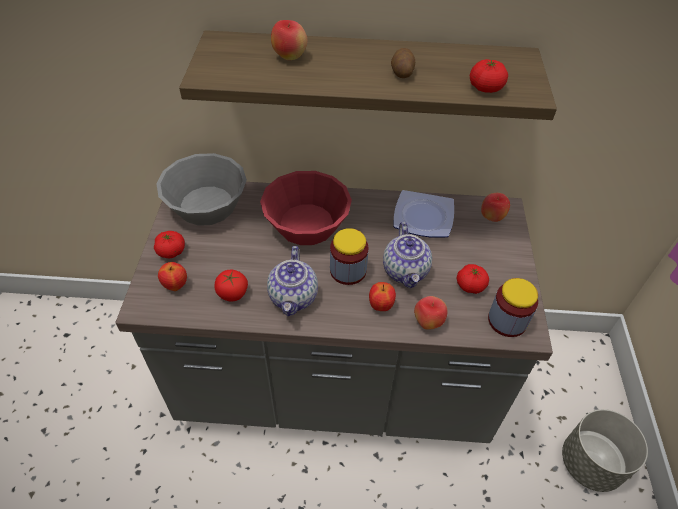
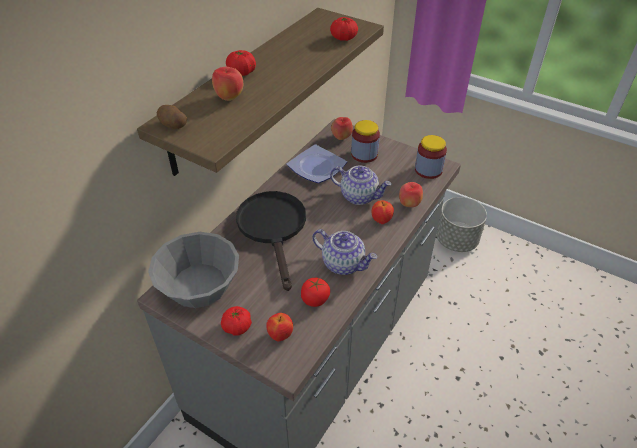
camera: 60 degrees left, 5 degrees down
red bowl [260,171,352,245] -> black frying pan [236,191,306,291]
jar [330,228,368,285] -> jar moved to [351,120,380,163]
potato [391,48,415,78] -> potato moved to [156,105,187,129]
tomato [457,264,489,294] -> tomato moved to [226,50,256,76]

